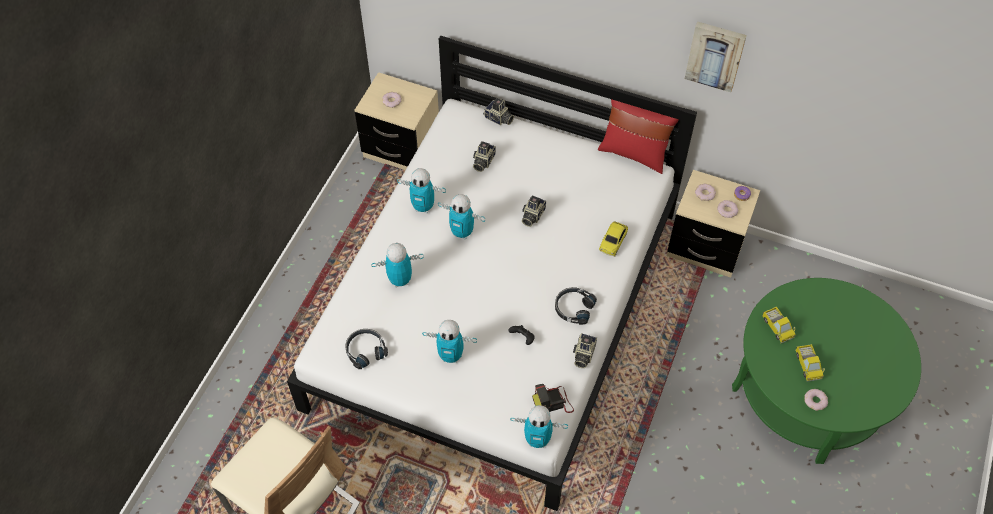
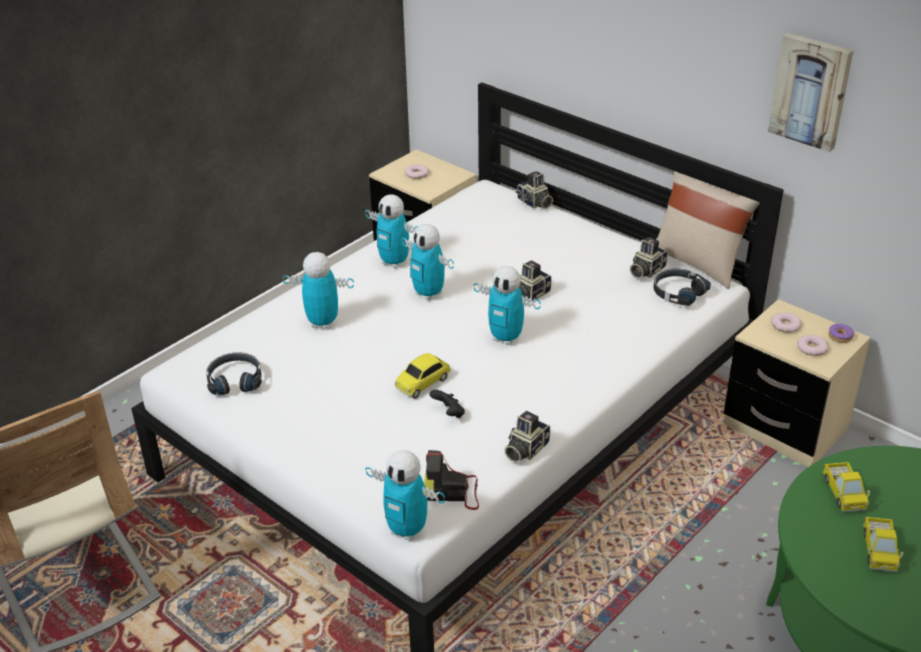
camera: 20 degrees right, 20 degrees down
toy robot [422,320,477,363] -> toy robot moved to [473,266,541,345]
camera [473,141,496,172] -> camera moved to [630,237,668,278]
black headphones [555,287,597,325] -> black headphones moved to [653,269,711,306]
red pillow [598,99,679,174] -> beige pillow [656,171,760,289]
toy car [599,221,628,256] -> toy car moved to [394,353,451,399]
donut [804,389,828,411] -> none

